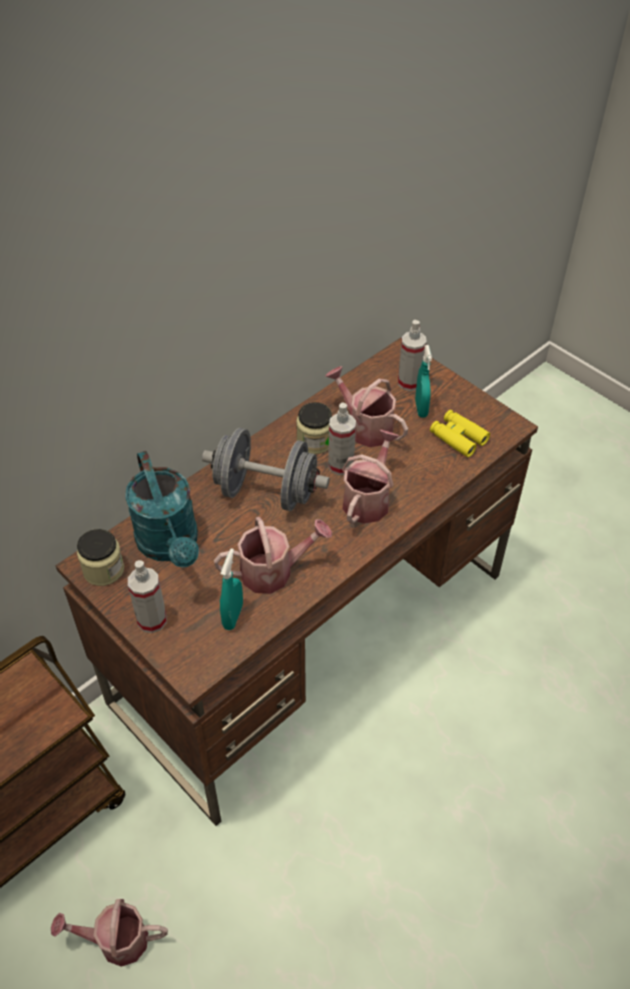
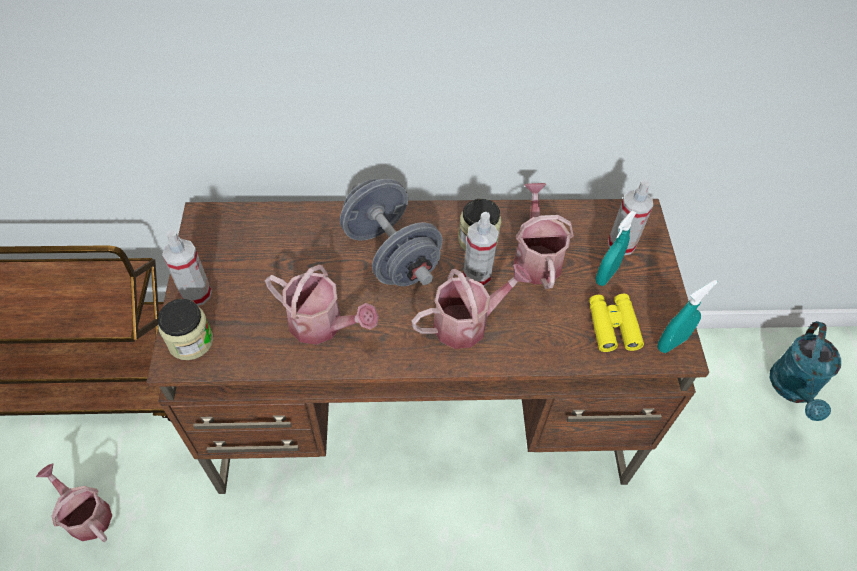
camera: 40 degrees right, 5 degrees up
jar [77,529,124,586] -> jar moved to [158,299,213,360]
turquoise watering can [125,451,199,567] -> turquoise watering can moved to [770,321,841,421]
turquoise spray bottle [220,548,243,630] -> turquoise spray bottle moved to [657,280,717,353]

